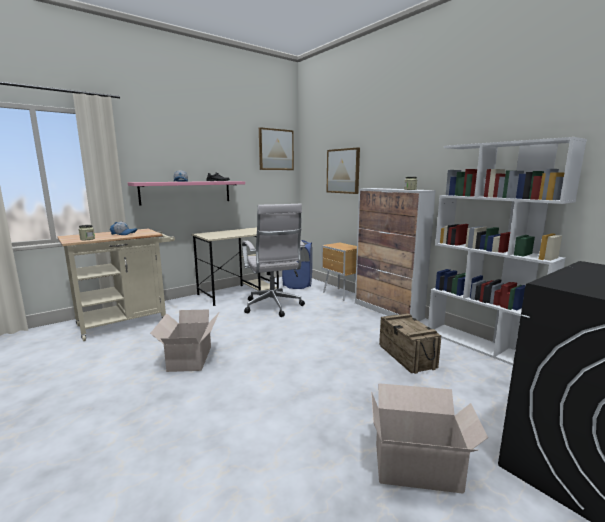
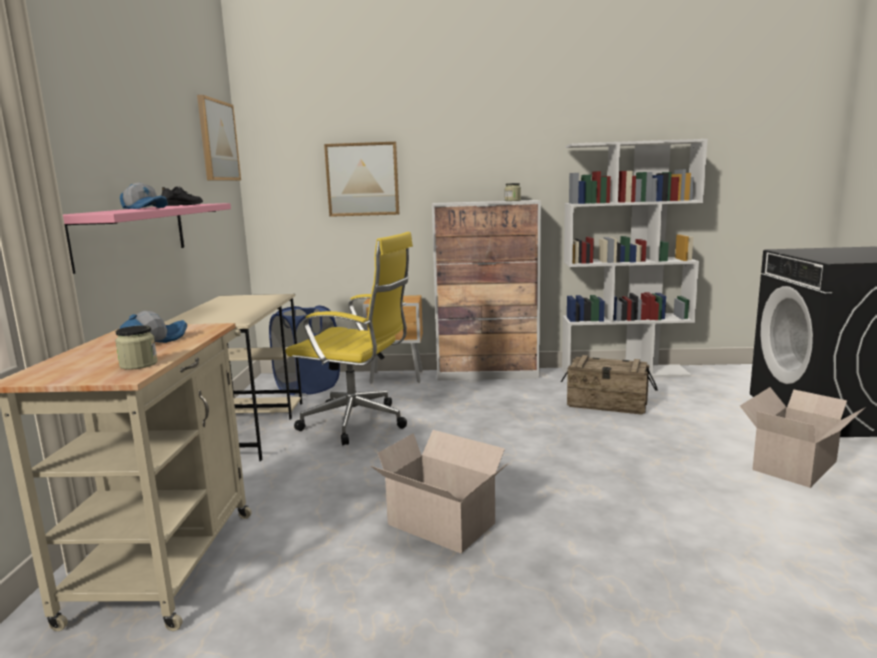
camera: 50 degrees left, 0 degrees up
white office chair [242,204,305,317] -> yellow office chair [285,232,413,445]

